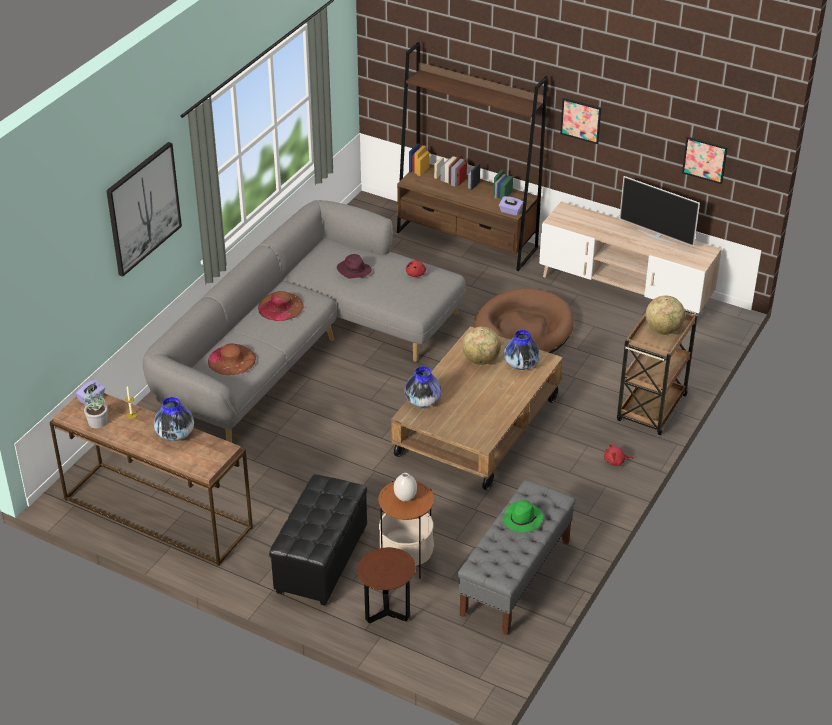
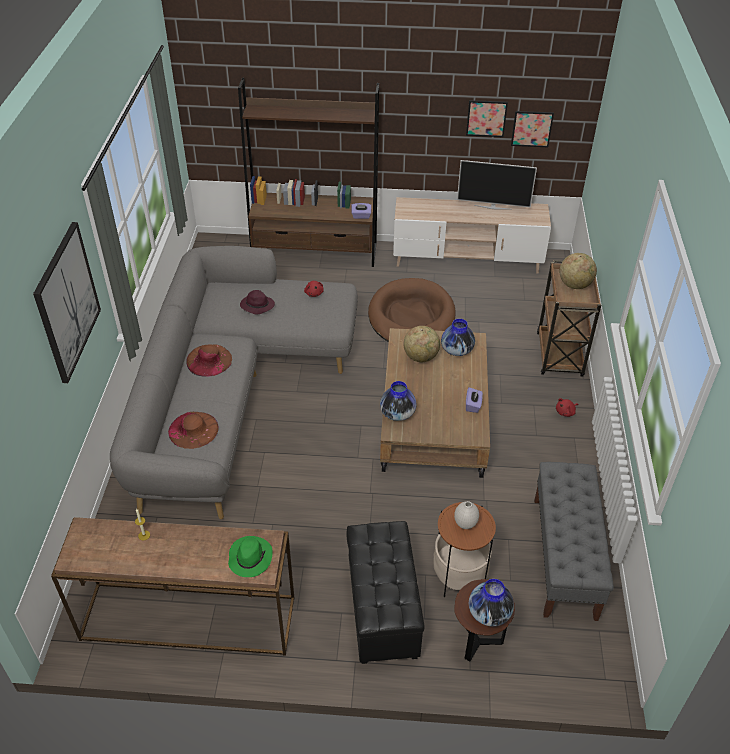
camera: 25 degrees left, 5 degrees up
purple tissue box [76,379,105,405] -> purple tissue box moved to [466,387,483,413]
potted plant [84,385,108,429] -> none
vase [154,397,194,441] -> vase moved to [469,579,514,626]
green hat [502,500,543,533] -> green hat moved to [228,536,273,577]
picture [560,98,601,144] -> picture moved to [466,100,508,137]

